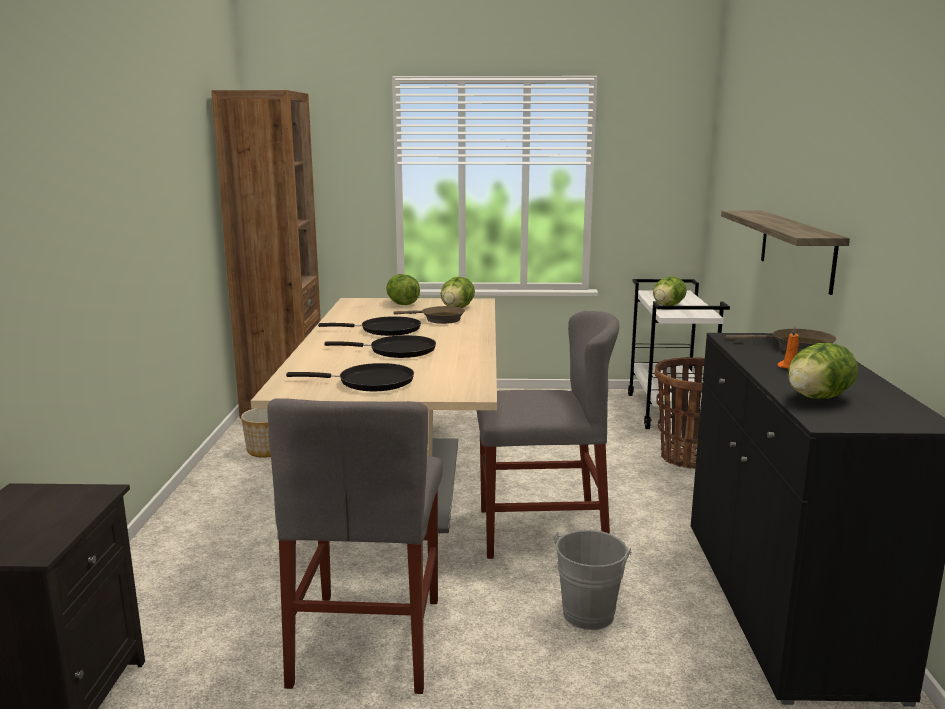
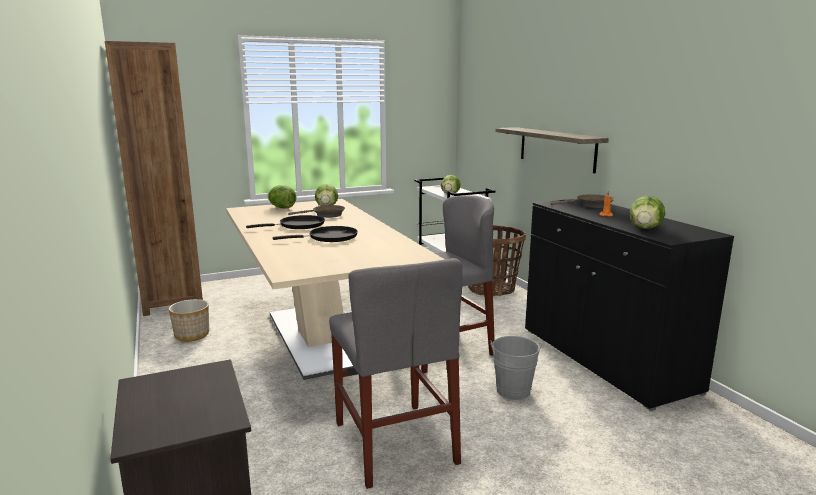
camera: 25 degrees left, 0 degrees up
black frying pan [286,363,414,391] -> none

